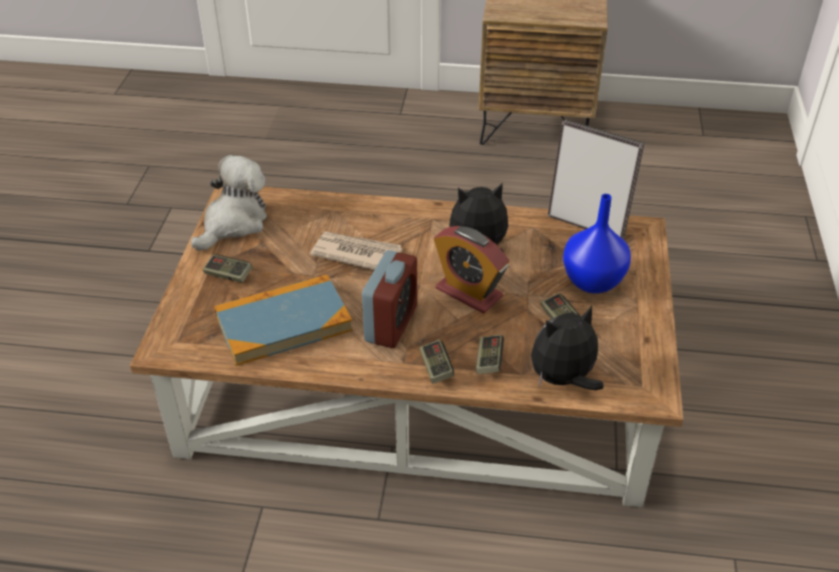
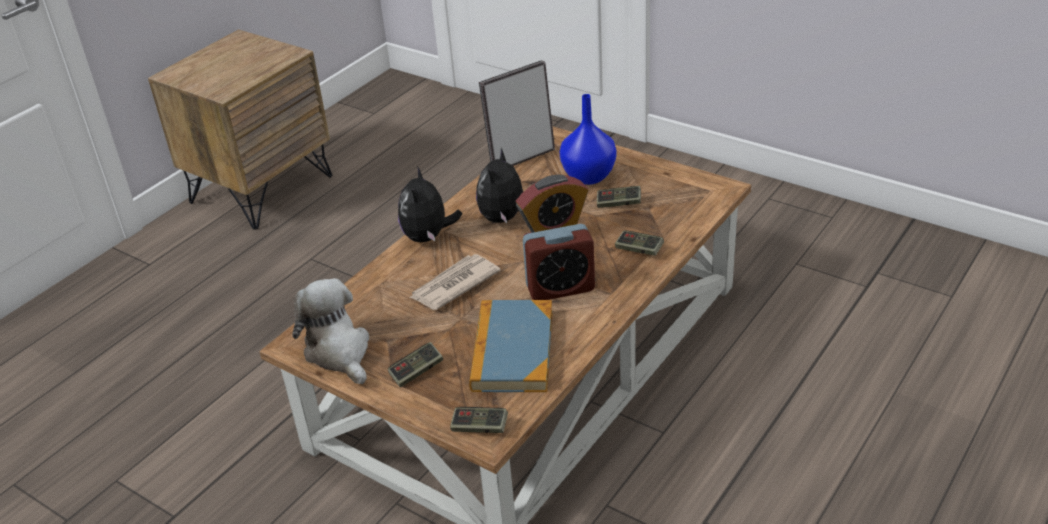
camera: 60 degrees left, 5 degrees down
alarm clock [362,250,417,348] -> alarm clock turned 120 degrees clockwise [523,224,595,300]
game controller [419,340,454,384] -> game controller moved to [450,407,508,433]
plush toy [531,306,604,390] -> plush toy moved to [398,166,462,242]

